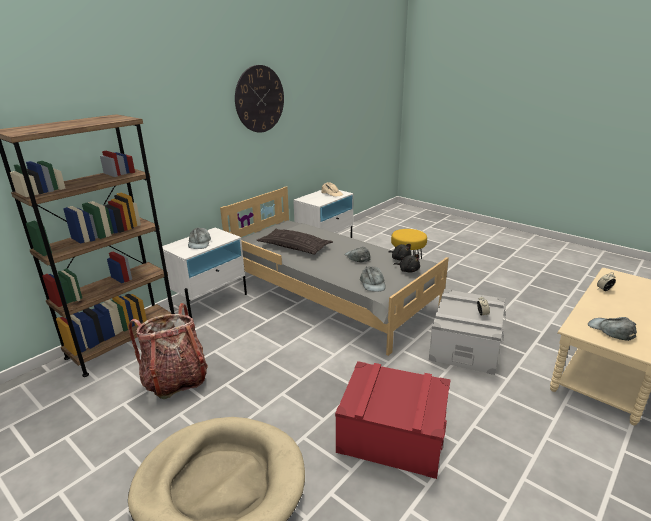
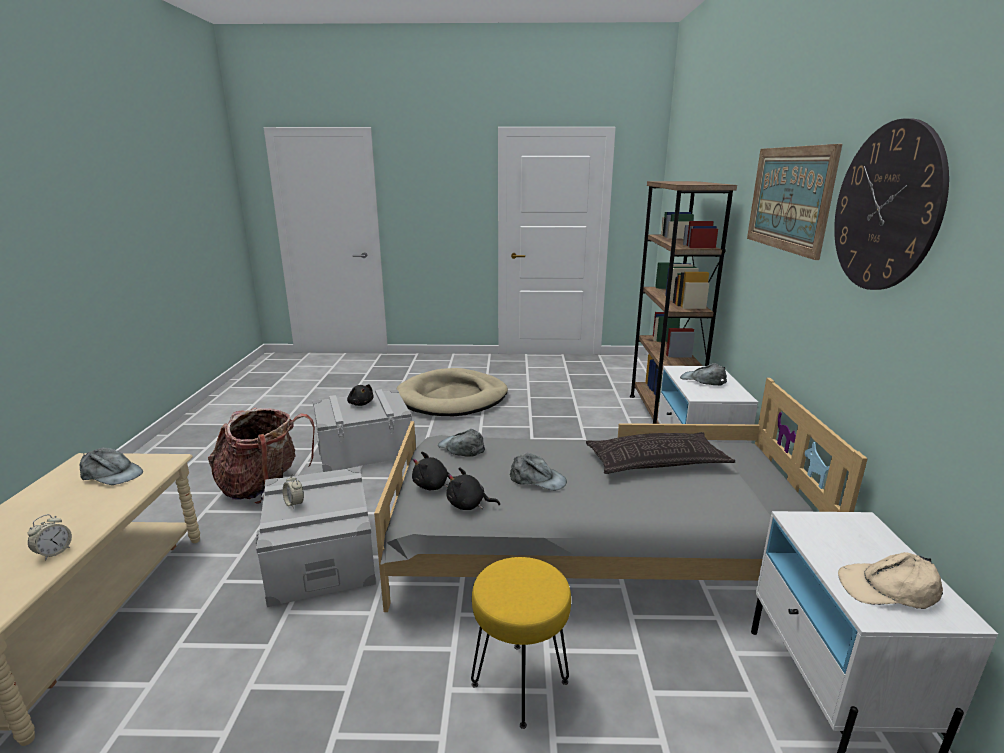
camera: 140 degrees right, 5 degrees down
backpack [128,303,208,399] -> backpack moved to [208,408,315,504]
red storage box [335,361,451,479] -> grey storage box [313,389,412,472]
none -> black plush toy [347,384,374,406]
none -> picture [747,144,842,260]

